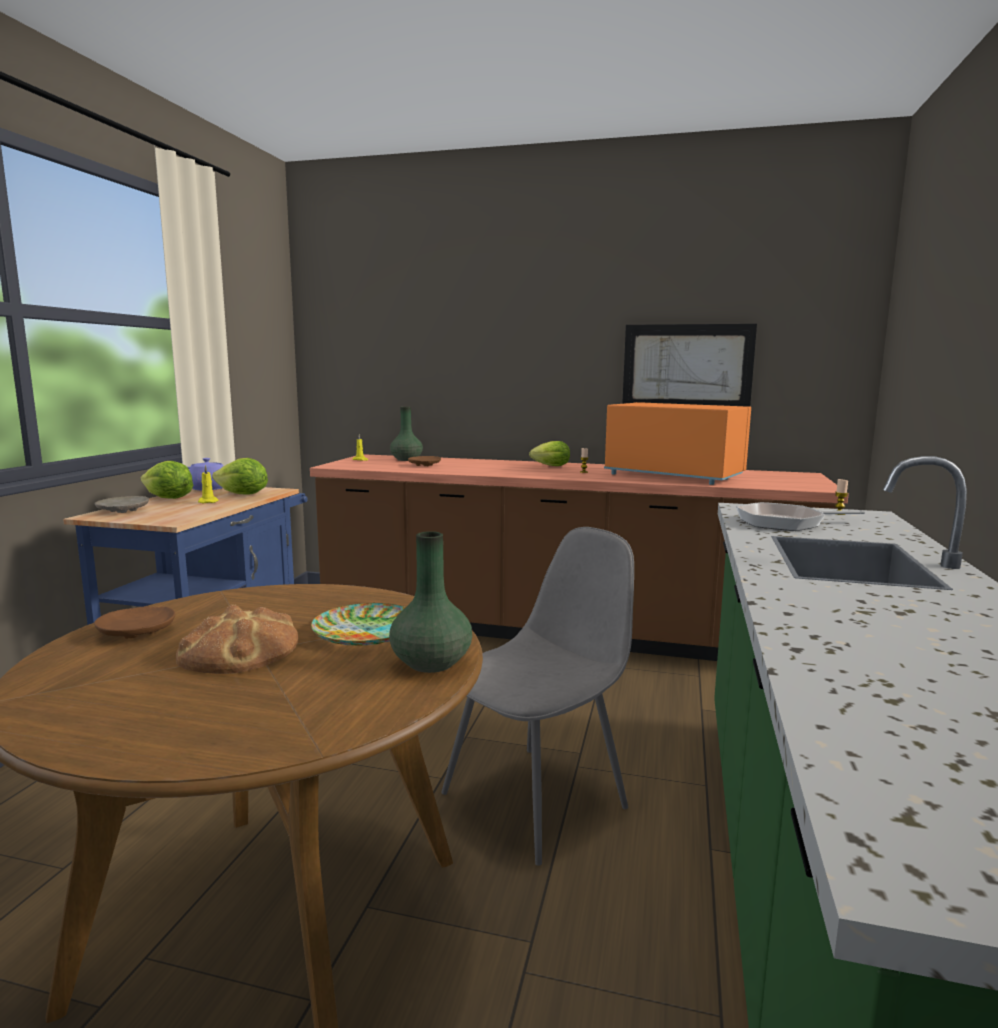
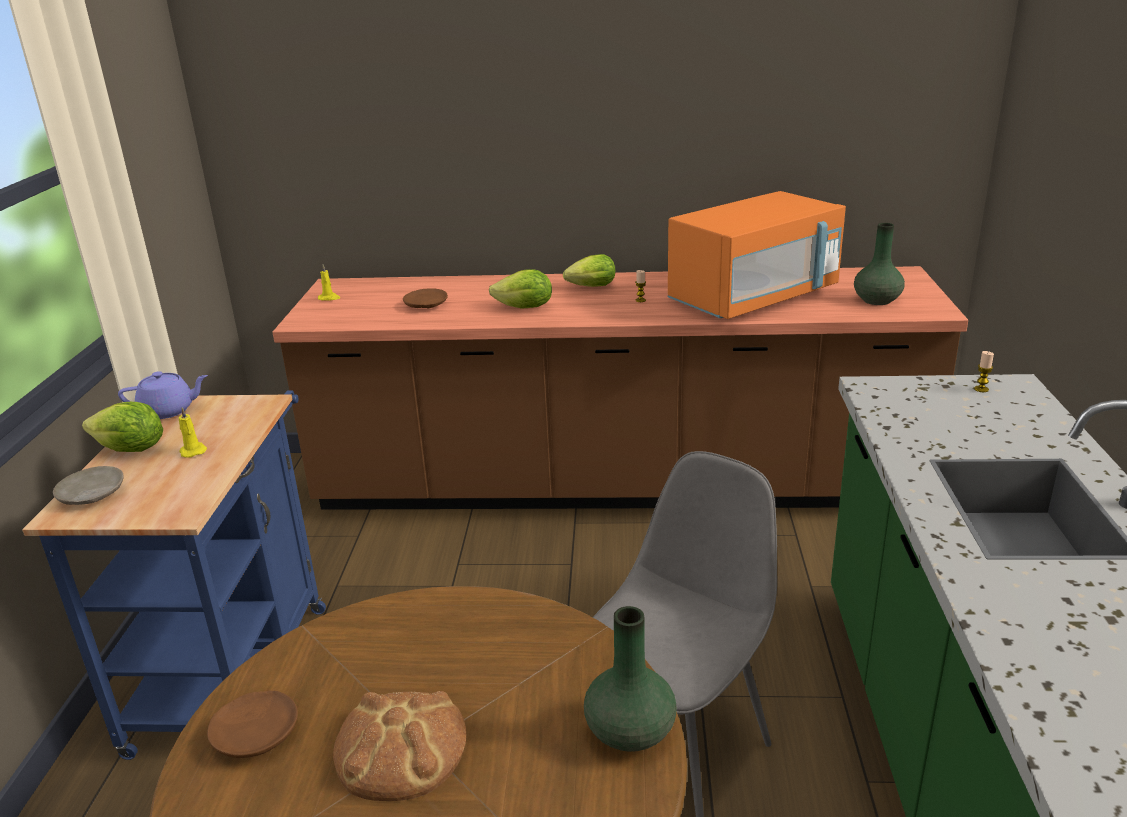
camera: 10 degrees left, 15 degrees up
lettuce [212,458,268,494] -> lettuce moved to [489,269,552,309]
plate [311,603,406,646] -> none
green vase [390,407,423,461] -> green vase moved to [854,223,905,305]
orange microwave [604,402,751,485] -> orange microwave turned 120 degrees clockwise [668,191,846,319]
picture [622,324,757,407] -> none
frying pan [736,502,865,531] -> none

